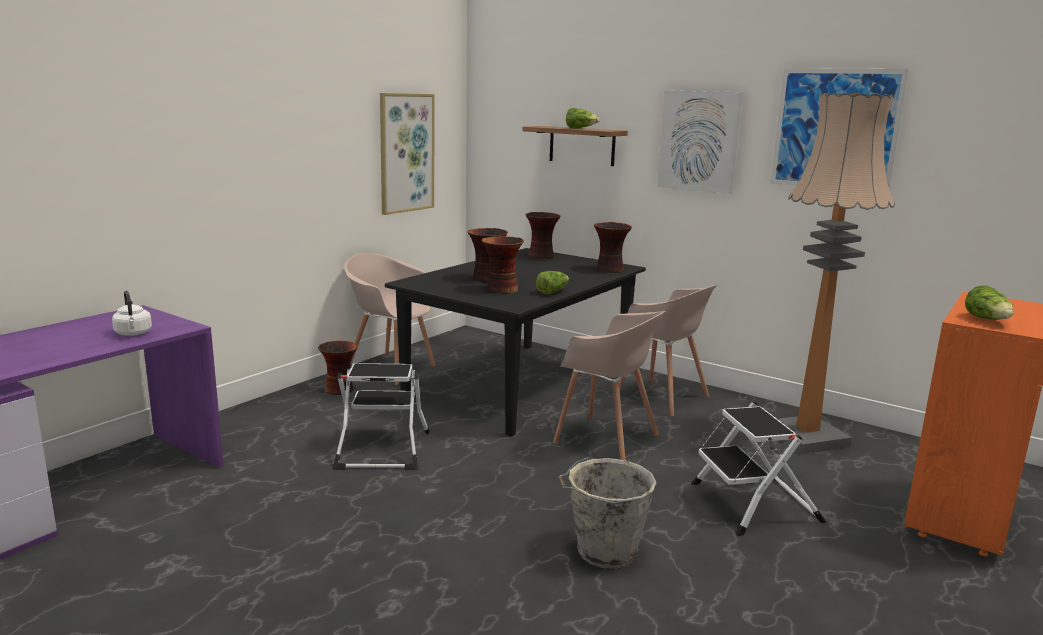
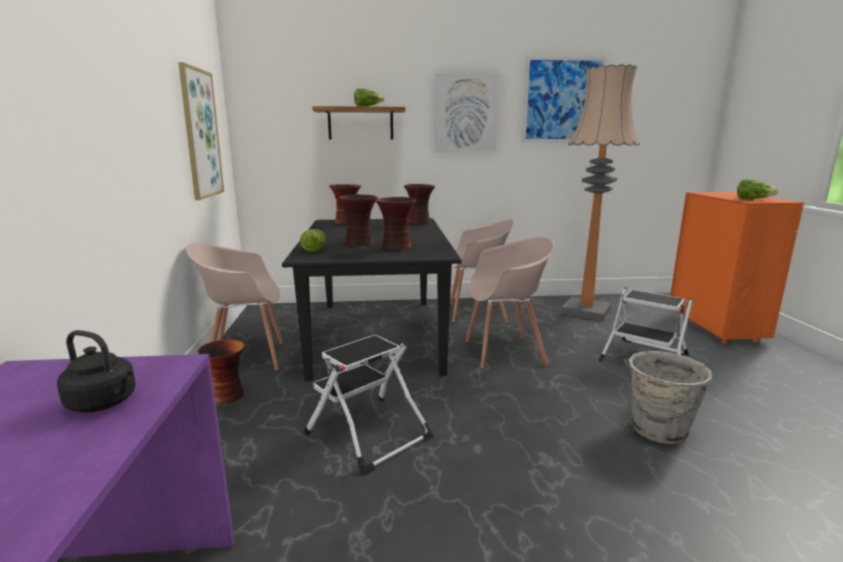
camera: 40 degrees left, 0 degrees up
white kettle [112,291,152,336] -> black kettle [57,330,136,413]
lettuce [536,271,569,295] -> lettuce moved to [300,229,326,252]

